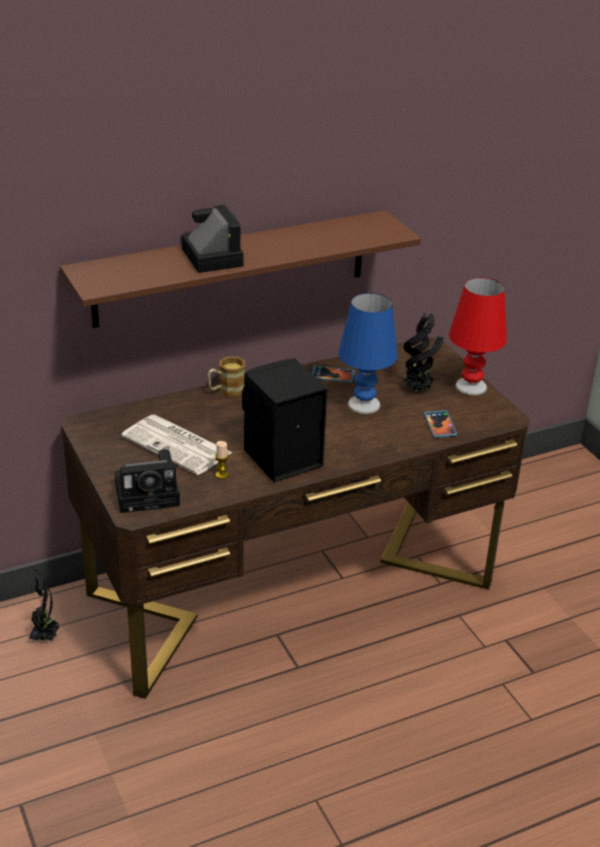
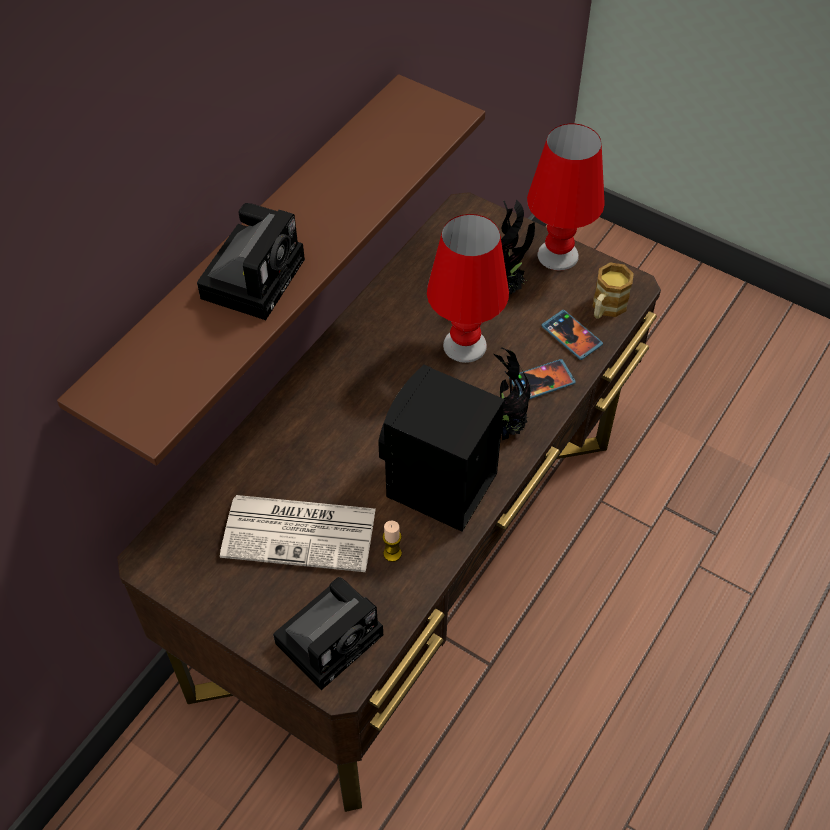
camera: 30 degrees left, 20 degrees up
potted plant [27,569,59,641] -> potted plant moved to [494,347,531,440]
camera [182,205,243,273] -> camera turned 75 degrees clockwise [197,203,305,320]
mug [207,357,245,396] -> mug moved to [593,263,634,319]
phone [312,366,355,383] -> phone moved to [512,359,576,399]
blue table lamp [338,293,398,414] -> red table lamp [427,214,509,363]

